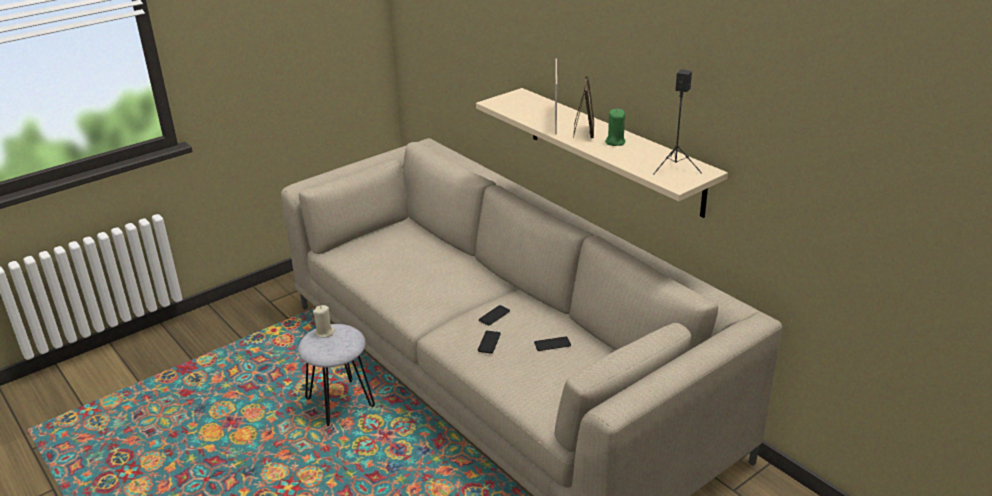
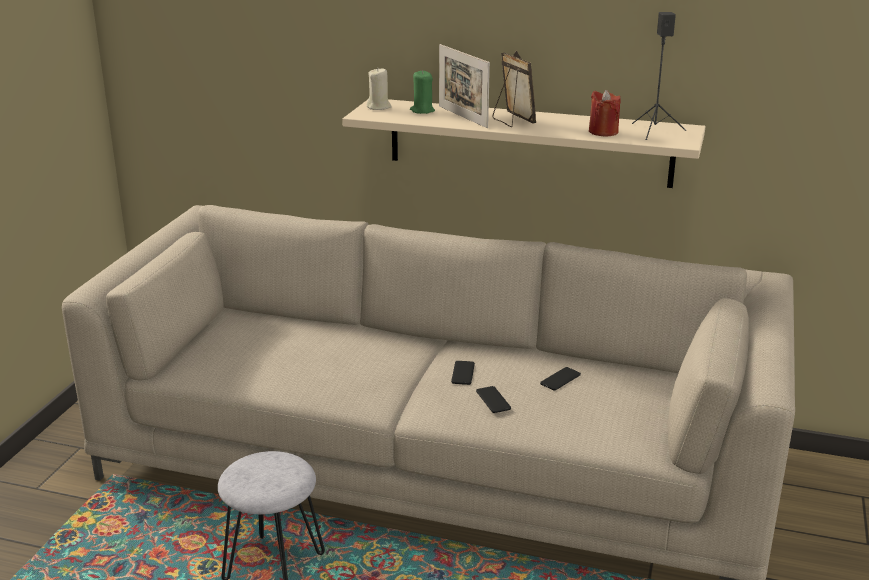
camera: 35 degrees left, 5 degrees down
beige candle [313,305,335,338] -> beige candle moved to [367,67,392,110]
green candle [605,109,625,146] -> green candle moved to [410,70,435,114]
none -> red candle [589,90,621,137]

